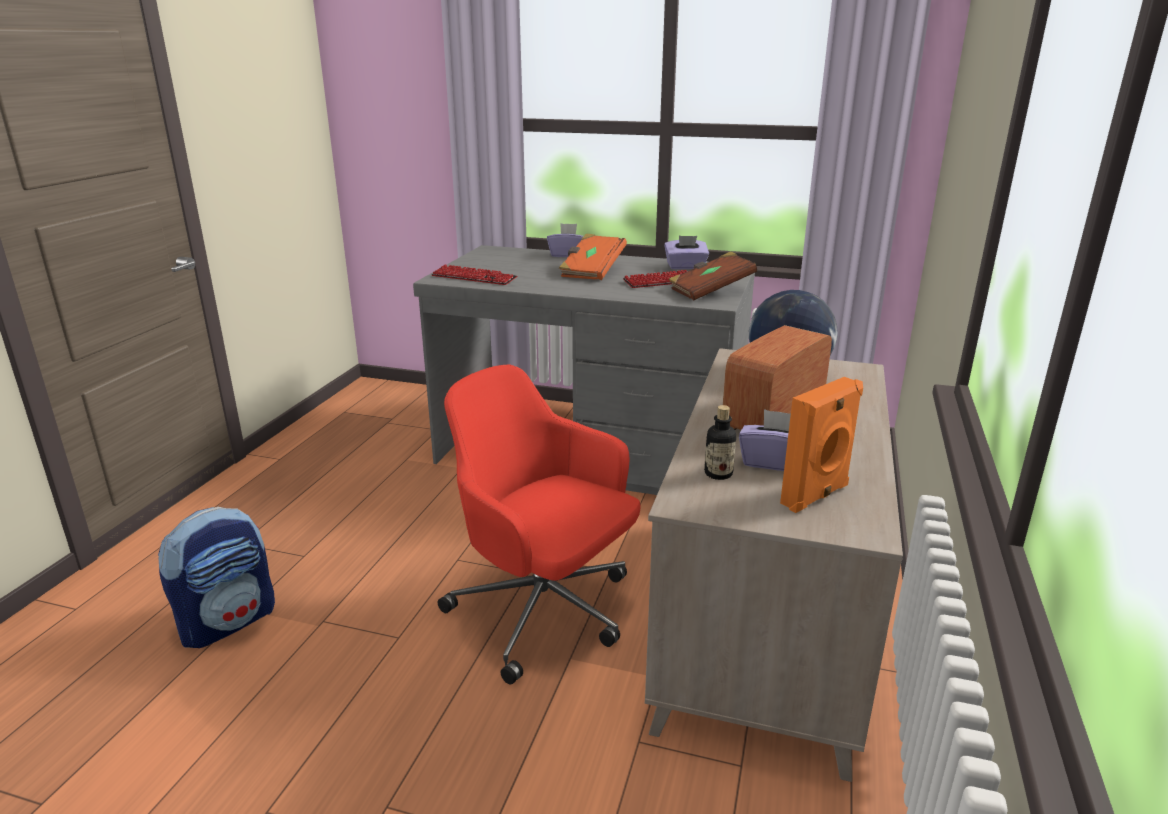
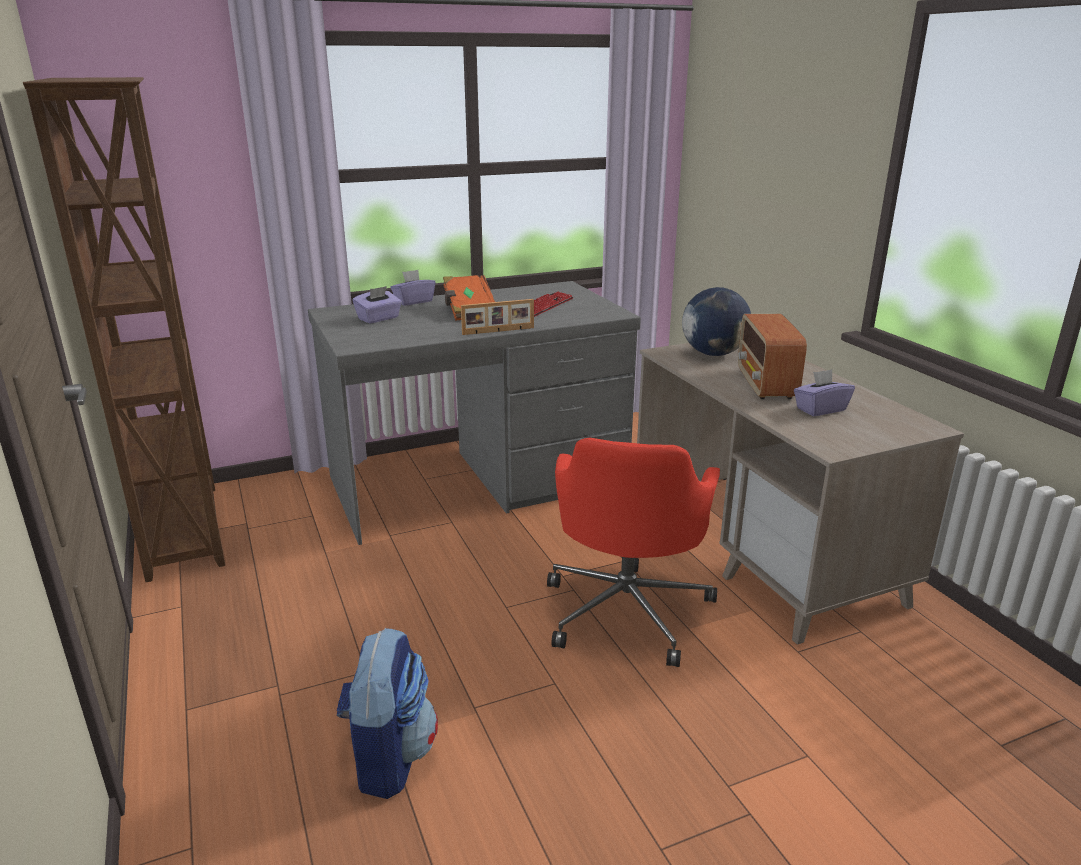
camera: 40 degrees left, 0 degrees up
keyboard [431,265,517,285] -> none
red office chair [438,365,640,685] -> red office chair turned 75 degrees counterclockwise [547,438,720,667]
purple tissue box [664,236,709,269] -> purple tissue box moved to [352,286,402,323]
brown book [669,251,757,300] -> none
bottle [704,405,736,480] -> none
orange speaker [780,377,863,513] -> none
none -> brown bookcase [23,77,225,582]
none -> picture frame [461,299,534,335]

